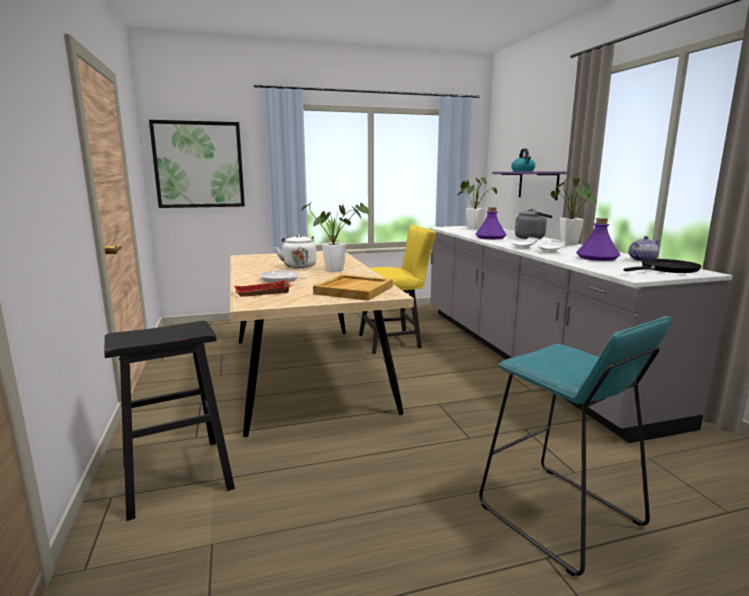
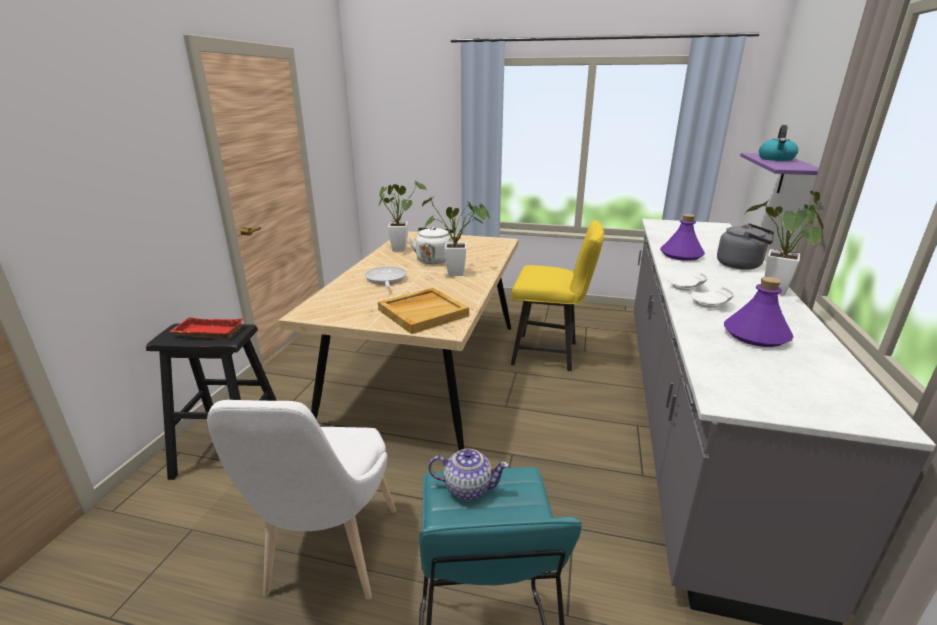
camera: 30 degrees right, 10 degrees up
picture [149,120,245,208] -> none
red tray [234,280,291,297] -> red tray moved to [169,317,244,339]
potted plant [457,177,498,229] -> potted plant moved to [379,180,427,251]
black frying pan [624,259,702,273] -> none
teapot [628,236,661,261] -> teapot moved to [428,449,509,500]
none -> white chair [207,400,396,600]

